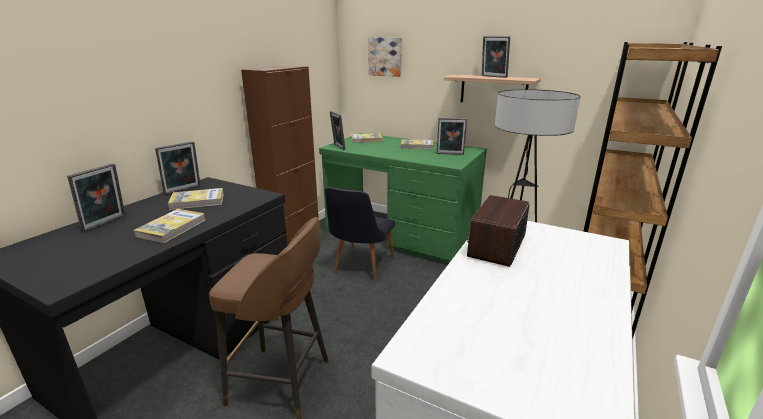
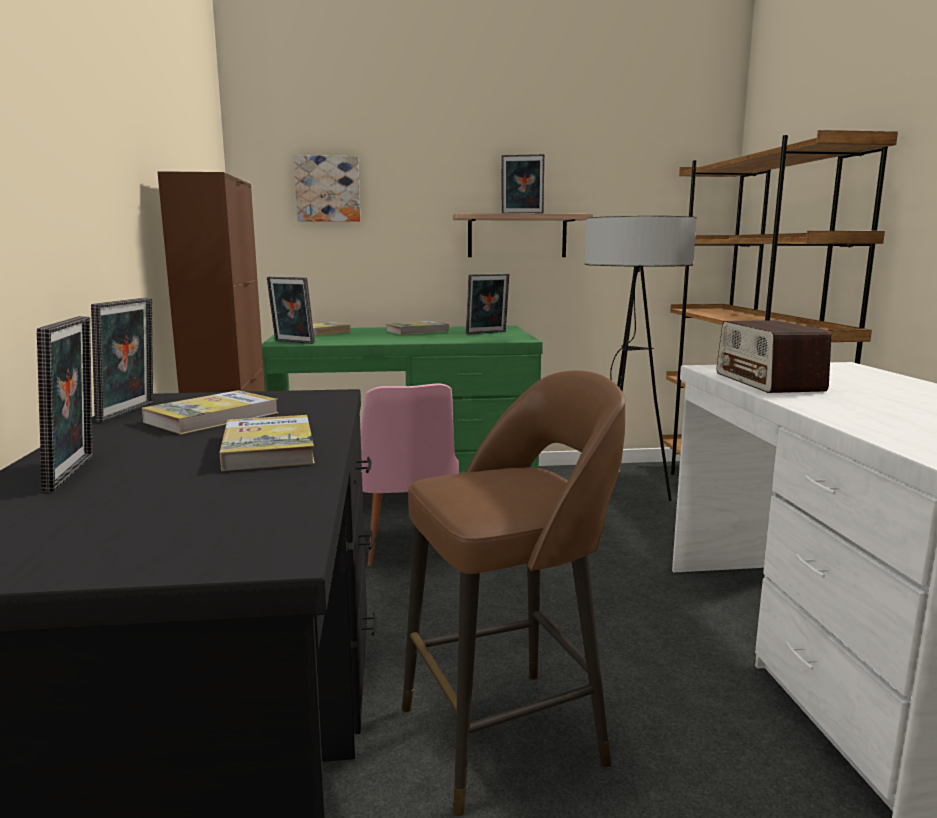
camera: 35 degrees left, 10 degrees down
black chair [325,187,395,281] -> pink chair [360,383,459,566]

